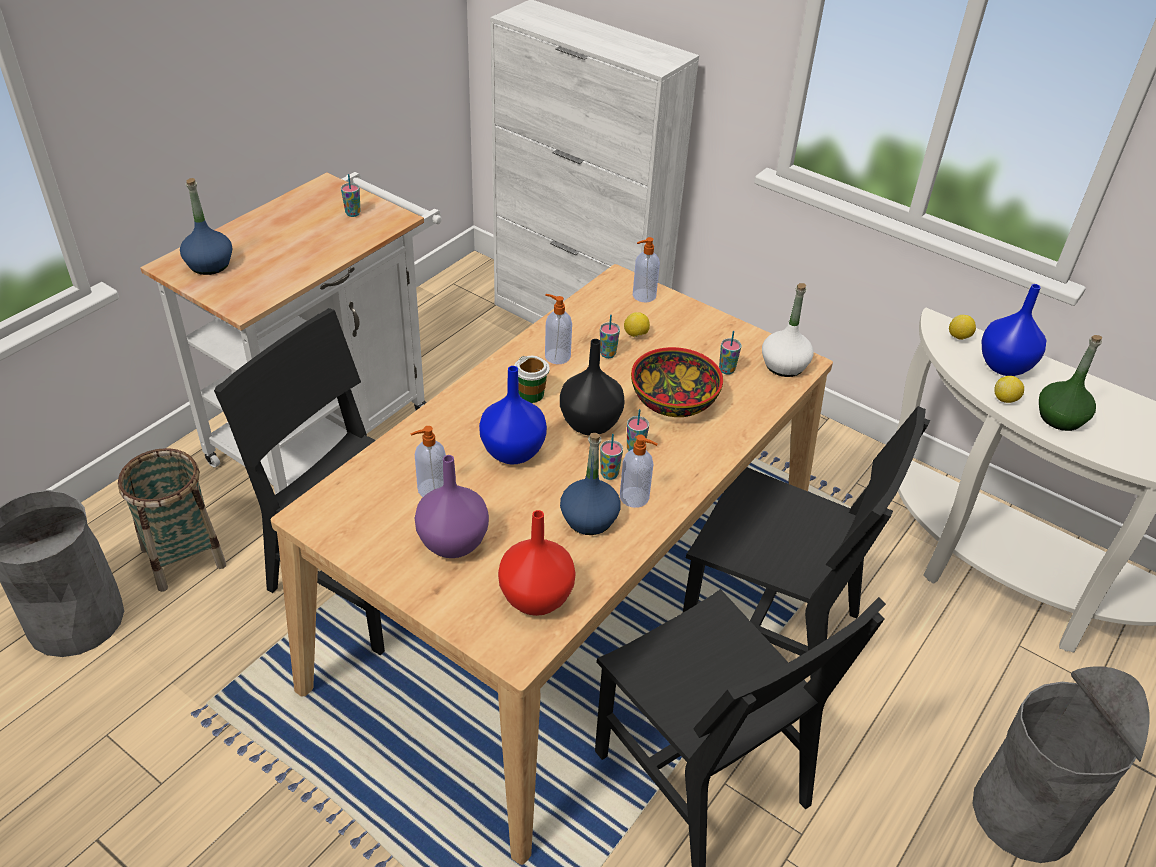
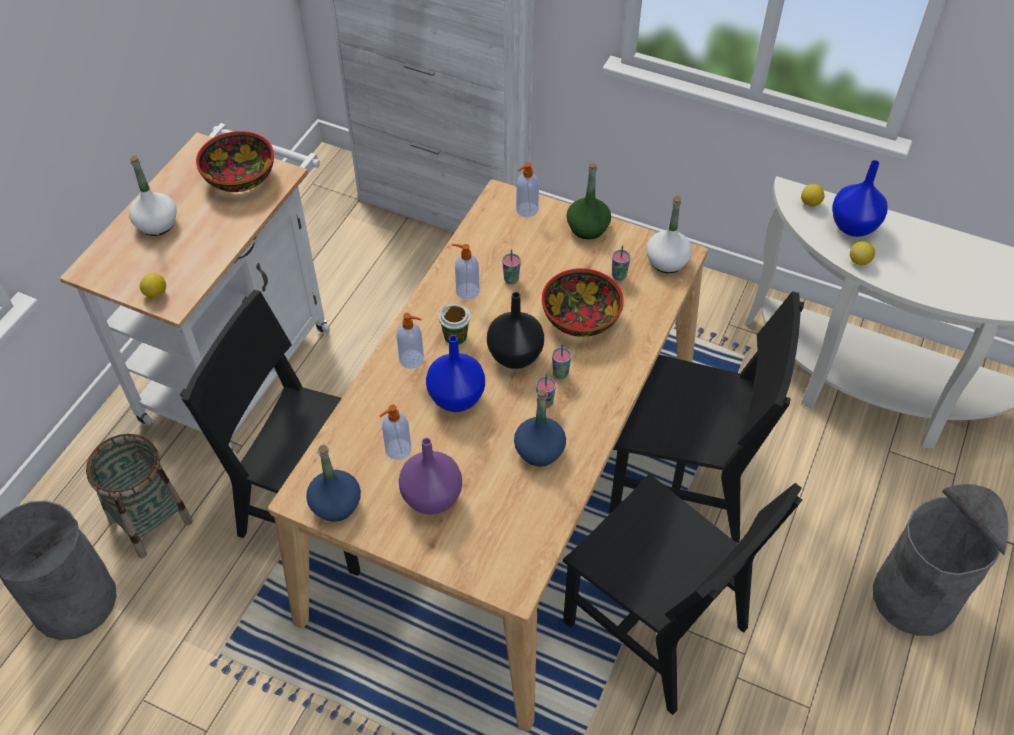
camera: 10 degrees left, 10 degrees up
blue bottle [180,178,232,275] -> blue bottle moved to [306,445,361,522]
cup [341,174,361,217] -> bowl [196,131,274,192]
red vase [498,510,576,616] -> none
soap dispenser [620,435,658,508] -> soap dispenser moved to [396,313,424,369]
lemon [624,312,650,337] -> lemon moved to [140,273,166,298]
green bottle [1039,335,1102,431] -> green bottle moved to [566,163,611,239]
none -> white bottle [129,155,177,236]

